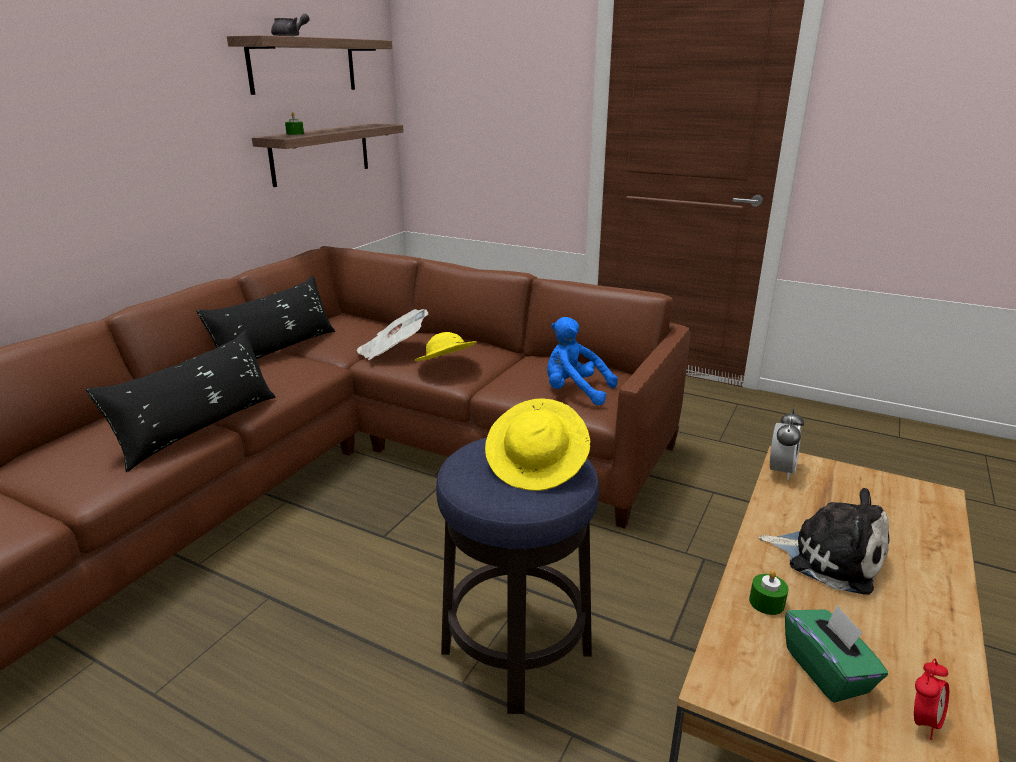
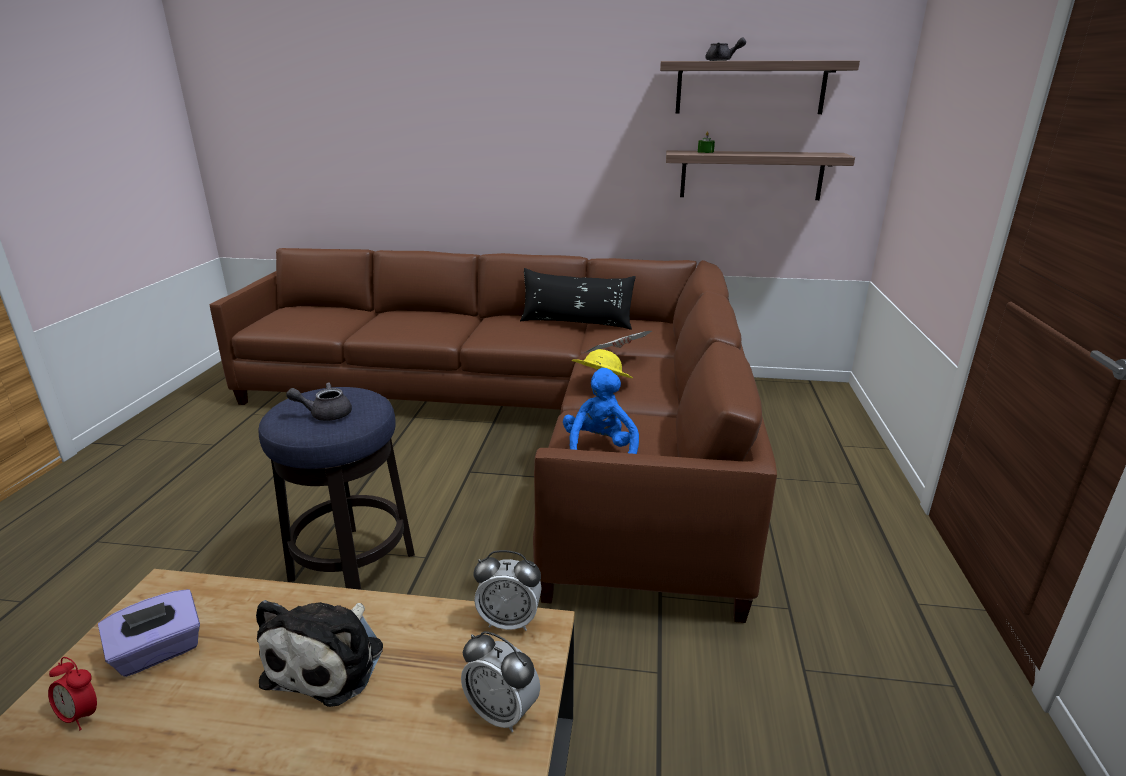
camera: 70 degrees right, 0 degrees up
black pillow [86,330,275,472] -> none
yellow hat [485,399,590,491] -> grey teapot [286,382,352,421]
green candle [749,570,789,615] -> none
green tissue box [785,604,888,703] -> purple tissue box [98,589,200,677]
none -> alarm clock [461,631,540,732]

